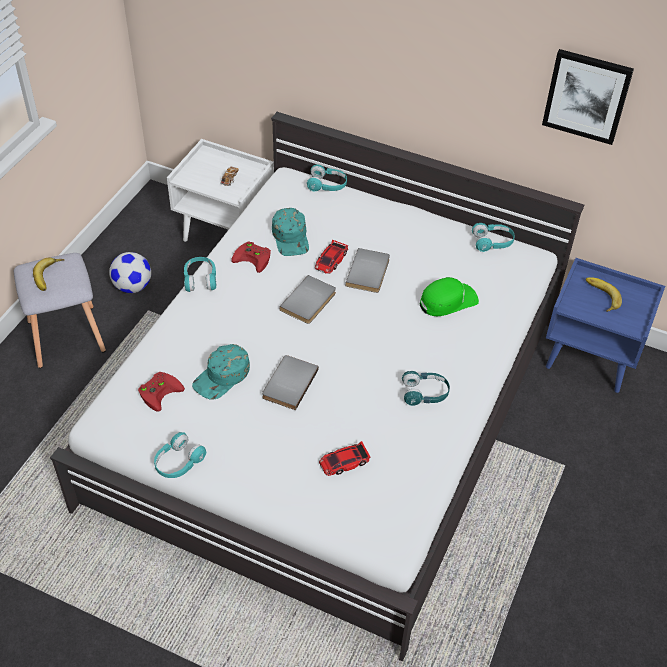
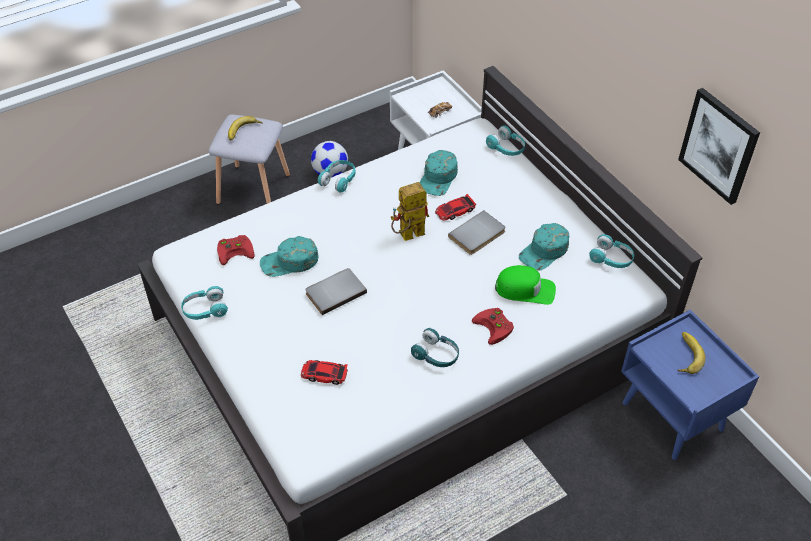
camera: 35 degrees right, 0 degrees up
red game controller [231,242,271,273] -> red game controller moved to [472,308,514,345]
grey book [279,275,336,324] -> toy robot [391,182,429,241]
none -> turquoise cap [519,223,569,270]

